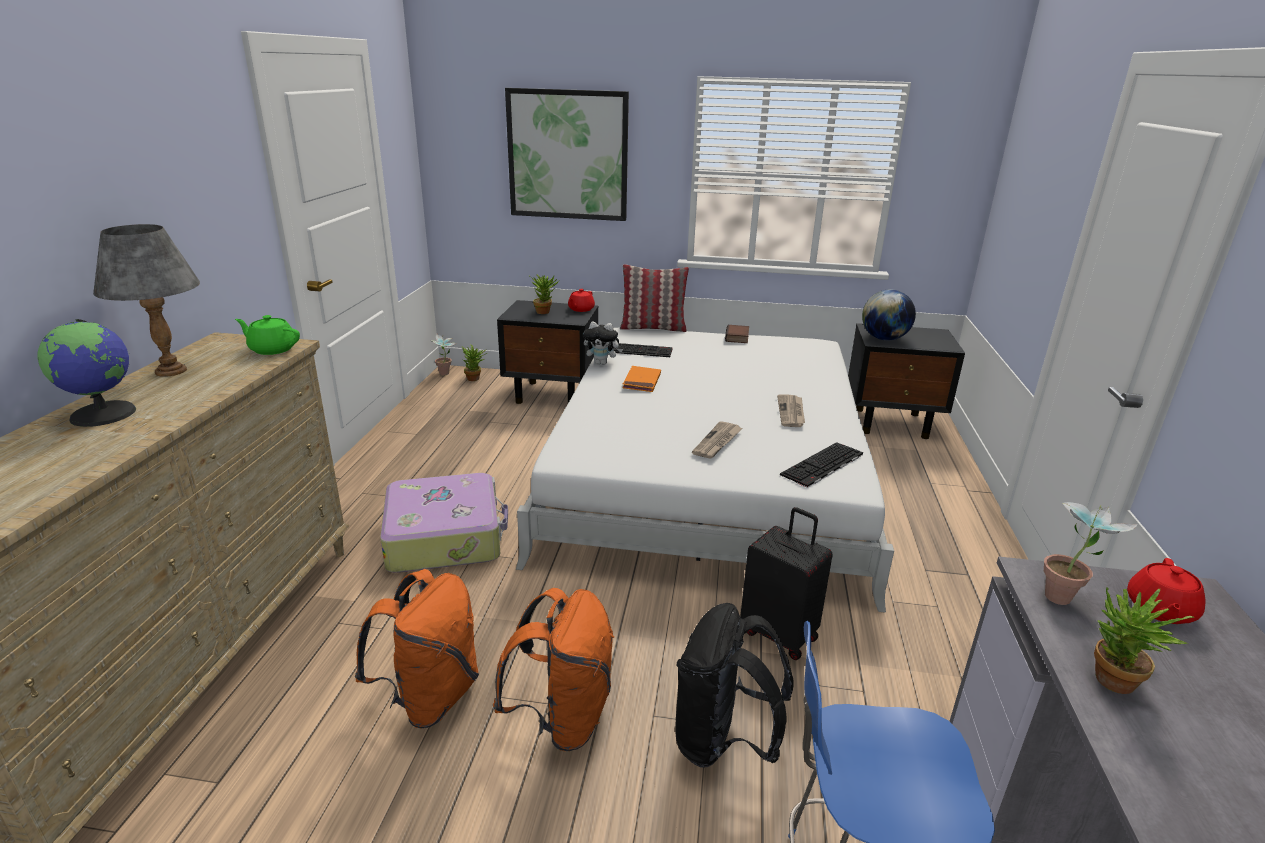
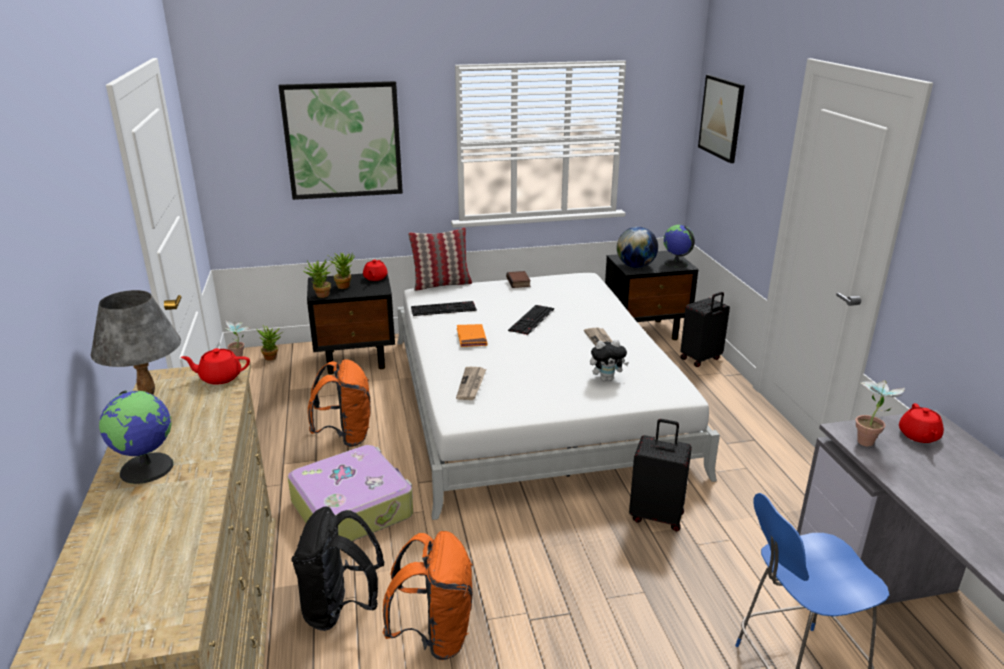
camera: 20 degrees left, 0 degrees up
green teapot [235,315,300,355] -> red teapot [181,348,250,385]
orange backpack [493,588,614,751] -> orange backpack moved to [308,359,370,447]
plush toy [583,321,623,365] -> plush toy moved to [590,339,629,381]
black backpack [675,603,794,768] -> black backpack moved to [292,506,385,631]
newspaper [692,421,742,459] -> newspaper moved to [456,367,486,400]
keyboard [780,442,863,488] -> keyboard moved to [508,305,554,335]
potted plant [1094,587,1194,694] -> potted plant moved to [304,259,332,298]
none -> globe [663,225,695,268]
none -> black suitcase [680,292,730,367]
none -> picture [698,75,745,163]

